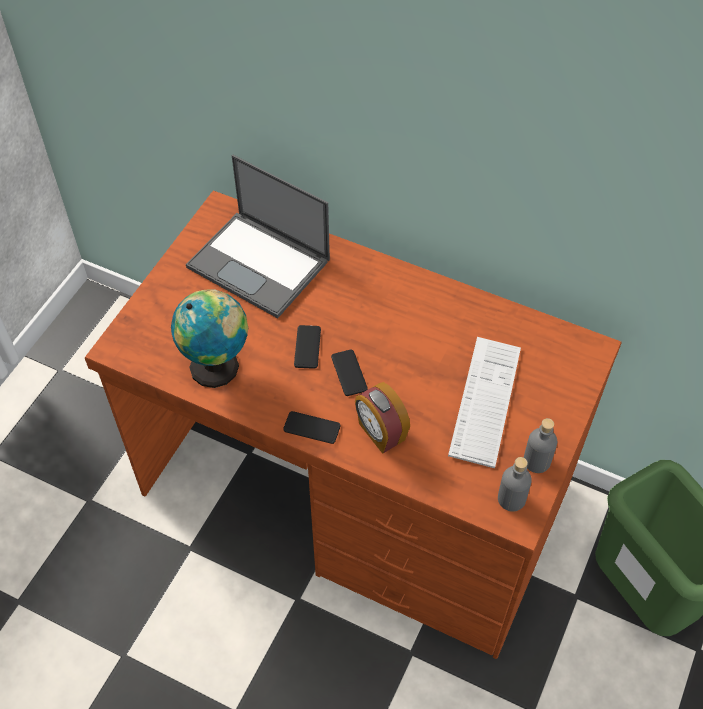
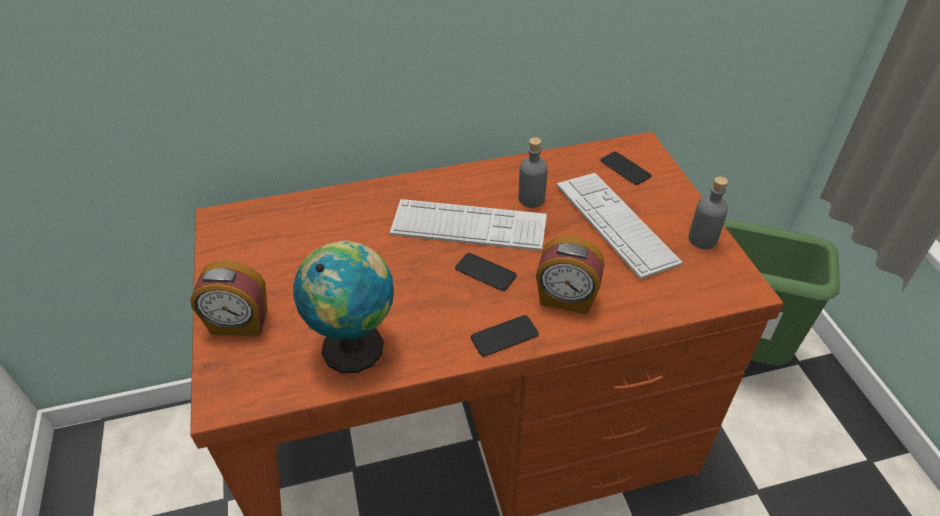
camera: 40 degrees left, 10 degrees down
laptop [186,155,330,318] -> none
phone [294,325,321,369] -> phone moved to [600,151,651,185]
grey bottle [498,457,532,512] -> grey bottle moved to [519,137,548,208]
none -> alarm clock [190,260,267,336]
none -> keyboard [390,199,547,251]

